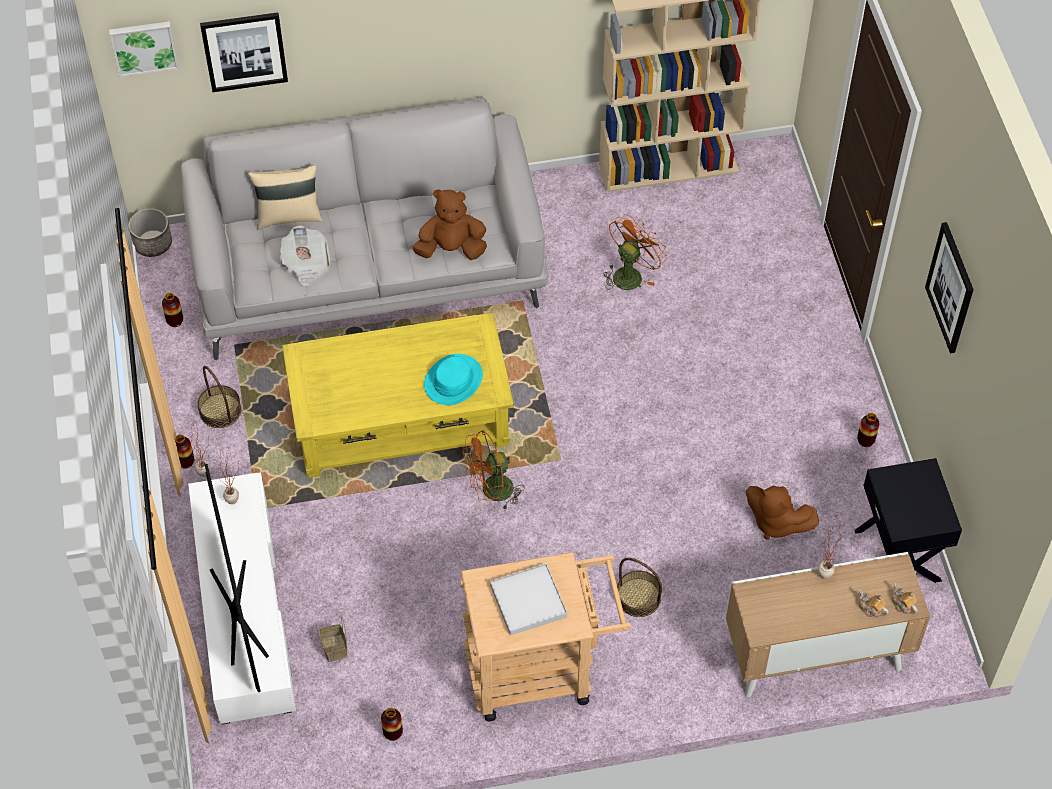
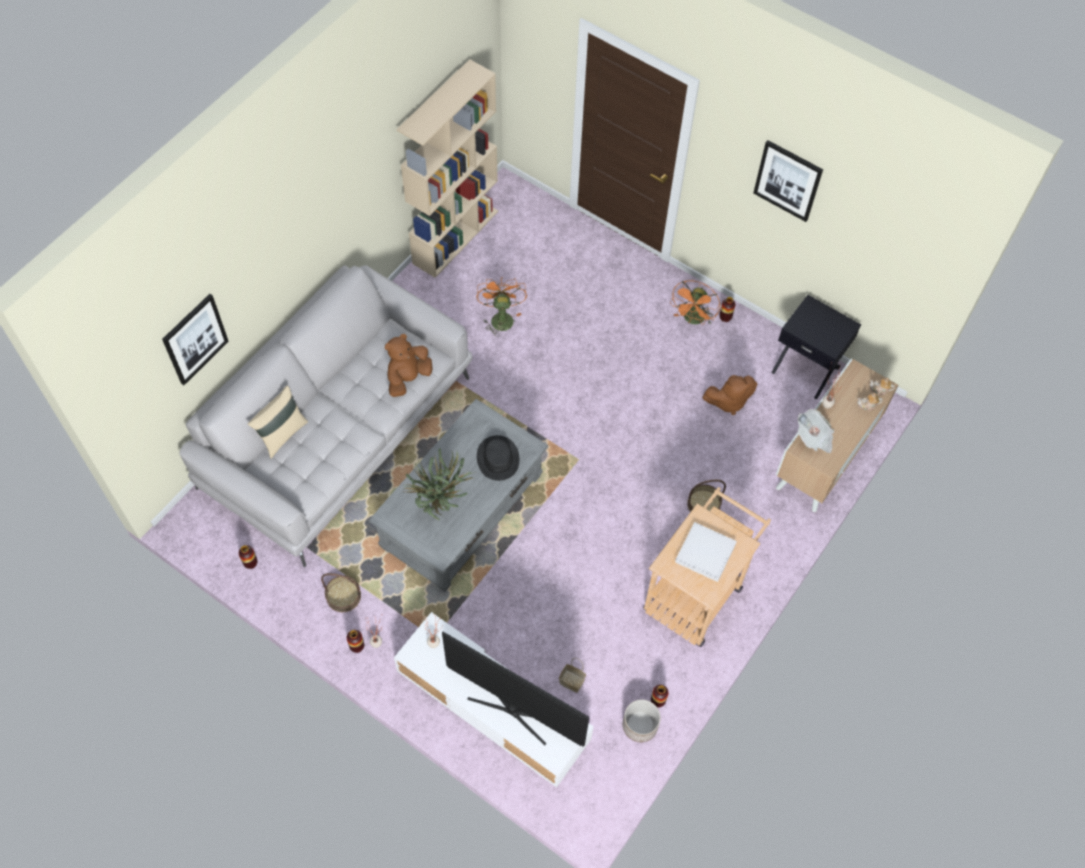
camera: 45 degrees left, 5 degrees up
picture [109,21,179,77] -> none
planter [129,209,172,257] -> planter moved to [623,700,661,742]
newspaper [280,225,330,286] -> newspaper moved to [798,409,834,453]
yellow coffee table [282,313,514,478] -> grey coffee table [369,399,548,592]
turquoise hat [424,354,483,405] -> black hat [477,435,519,481]
orange fan [463,431,524,509] -> orange fan moved to [670,280,720,325]
none -> potted plant [403,448,476,520]

